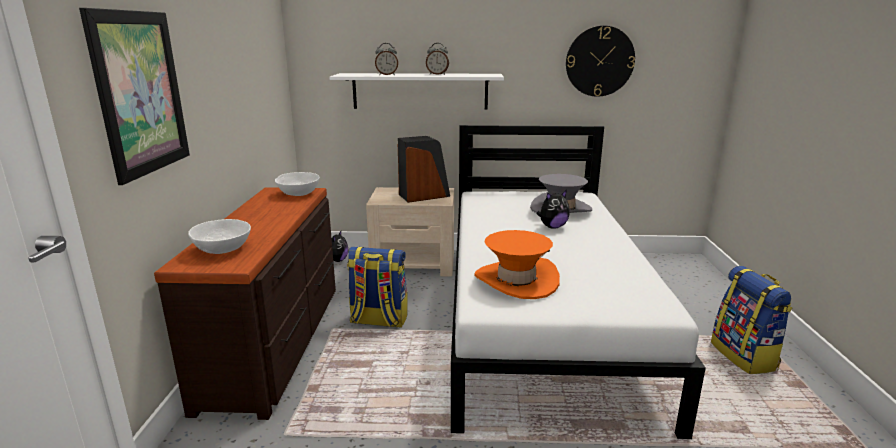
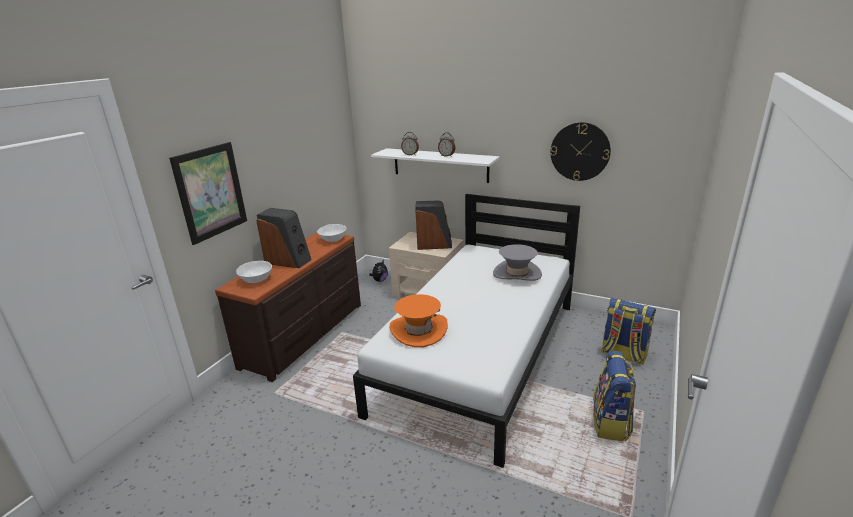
camera: 25 degrees right, 5 degrees up
backpack [347,247,408,328] -> backpack moved to [601,298,656,365]
plush toy [537,190,570,229] -> none
none -> speaker [256,208,312,268]

